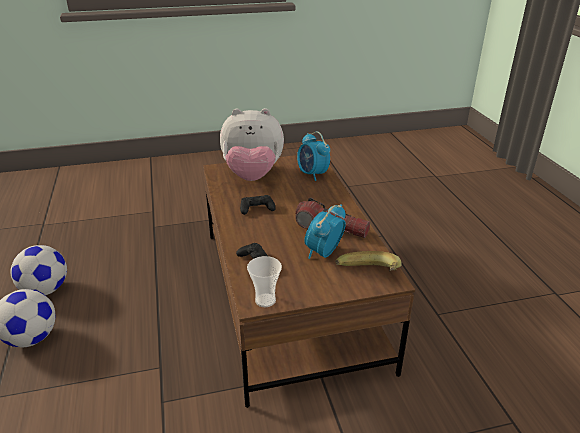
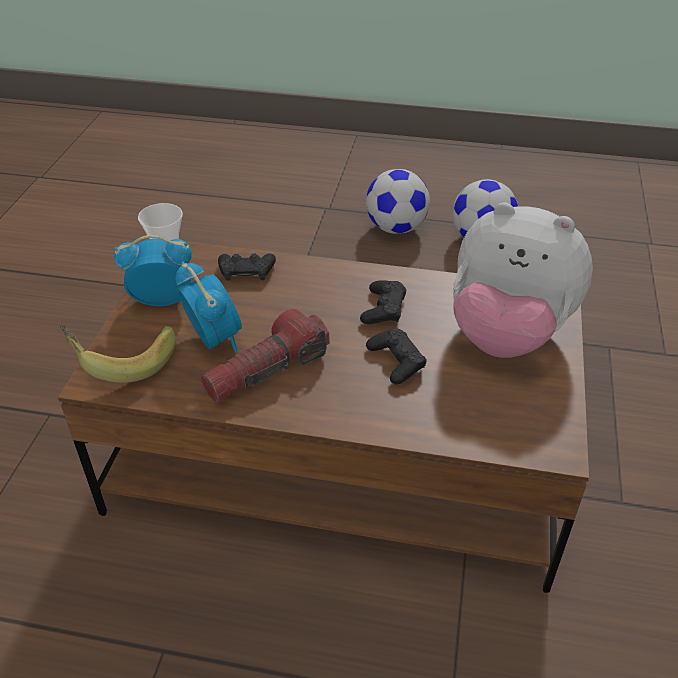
camera: 115 degrees right, 10 degrees up
plush toy [220,108,284,181] -> plush toy turned 90 degrees counterclockwise [453,202,593,358]
alarm clock [297,132,330,181] -> alarm clock moved to [114,235,192,306]
none -> black game controller [366,328,427,385]

